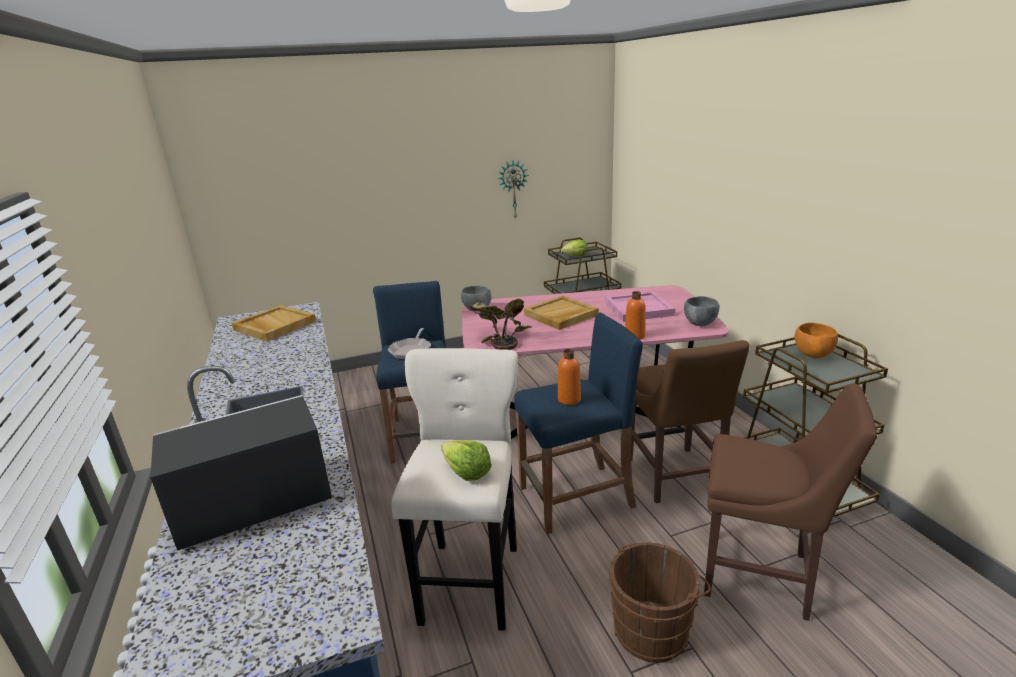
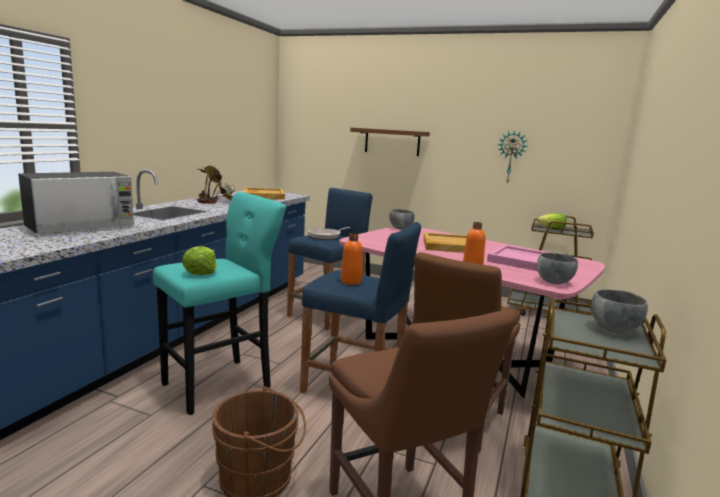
camera: 40 degrees right, 10 degrees down
microwave [150,395,332,551] -> microwave turned 120 degrees clockwise [18,172,134,234]
beige stool [392,348,518,631] -> turquoise stool [153,192,286,415]
potted plant [470,298,532,350] -> potted plant moved to [197,166,235,204]
orange bowl [795,323,838,358] -> grey bowl [591,289,648,333]
none -> brown shelf [350,128,430,156]

